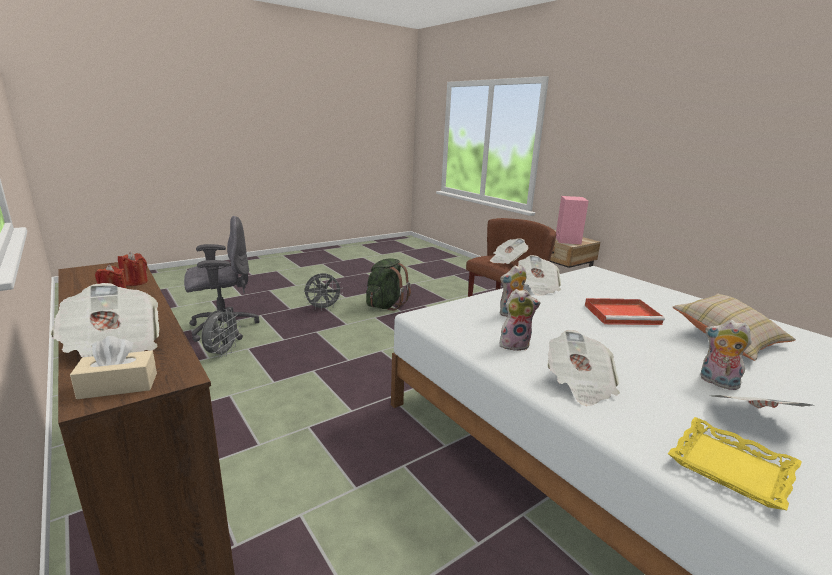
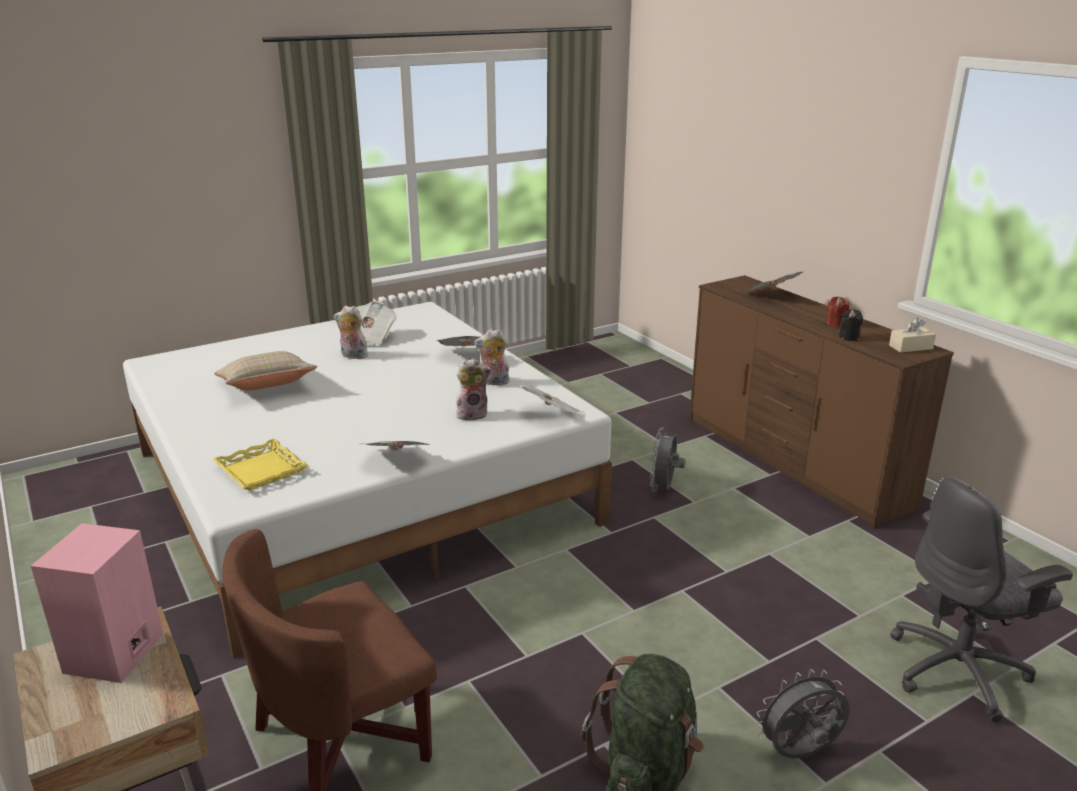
camera: 175 degrees left, 5 degrees up
beige tissue box [70,336,157,399] -> beige tissue box moved to [889,318,936,353]
red candle [118,252,148,286] -> black candle [839,309,863,341]
grey fan [202,308,240,358] -> grey fan moved to [650,427,686,492]
newspaper [490,238,528,264] -> newspaper moved to [519,384,584,414]
red tray [585,298,665,325] -> none
yellow tray [668,417,802,510] -> yellow tray moved to [212,439,308,491]
plush toy [700,320,752,390] -> plush toy turned 150 degrees clockwise [334,306,368,359]

